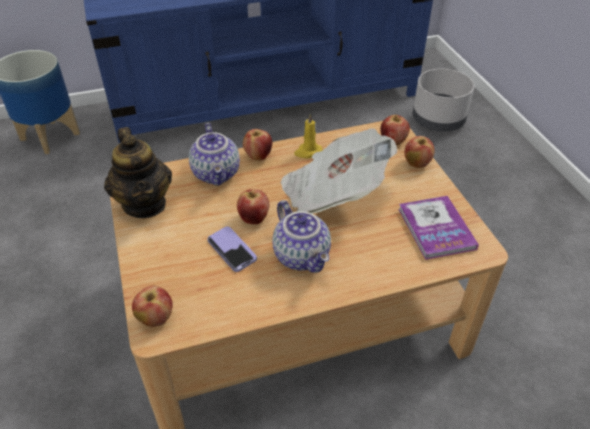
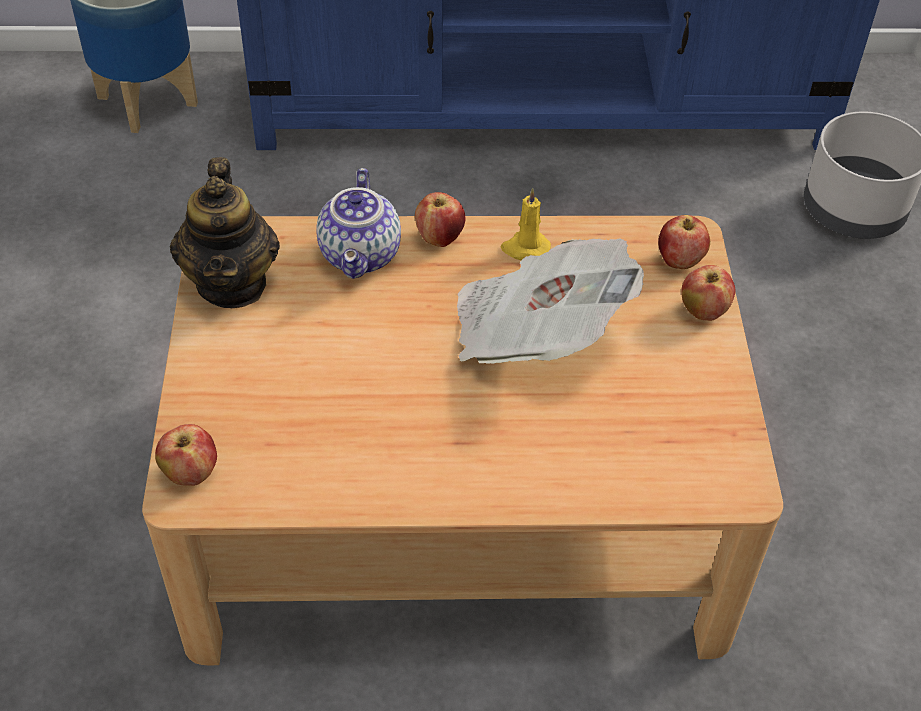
camera: 15 degrees right, 5 degrees up
phone [207,226,257,272] -> none
apple [237,189,269,224] -> none
teapot [272,200,331,273] -> none
book [398,196,479,260] -> none

